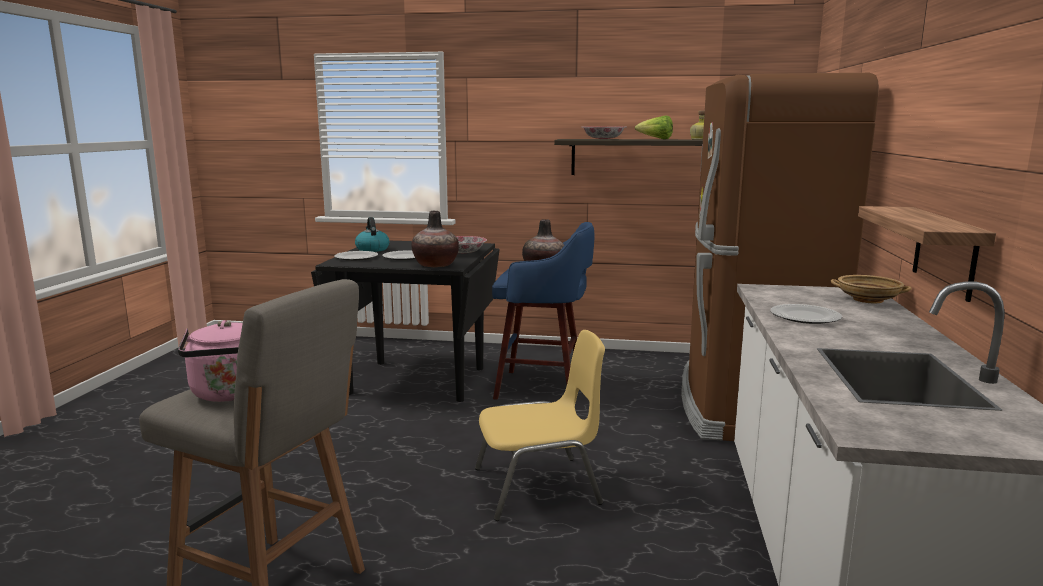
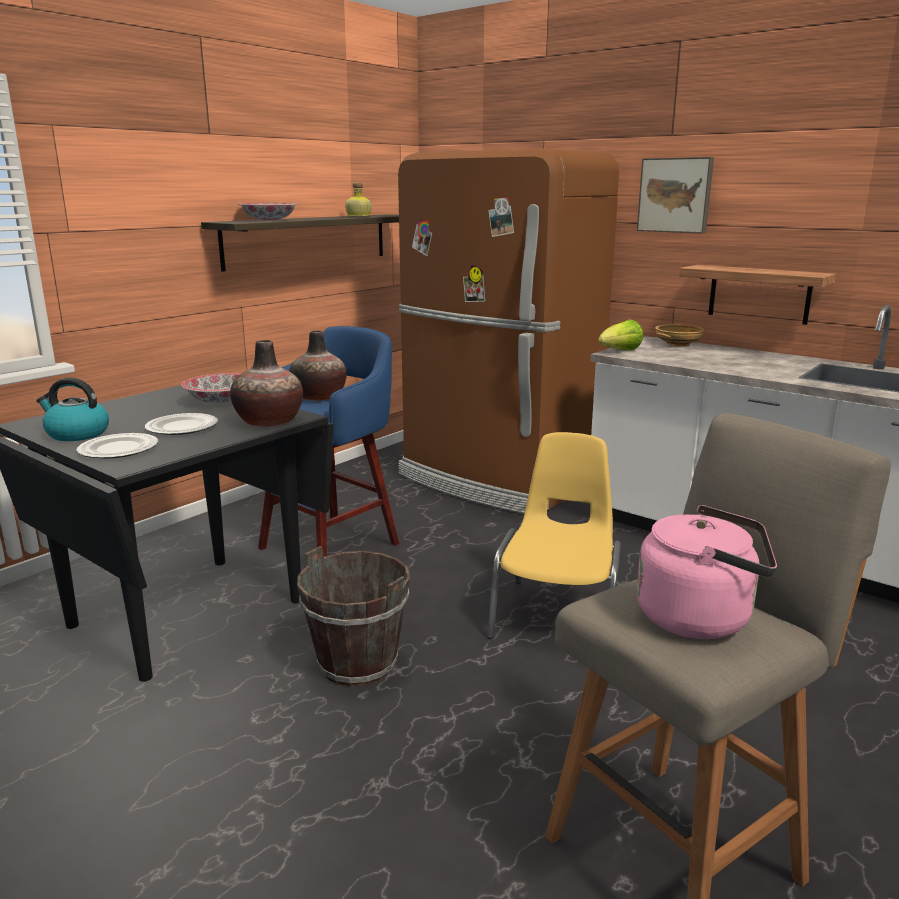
camera: 60 degrees left, 5 degrees up
lettuce [635,115,673,139] -> lettuce moved to [598,319,643,350]
plate [770,304,842,324] -> none
none -> brown bucket [297,546,410,687]
none -> picture [637,157,714,234]

